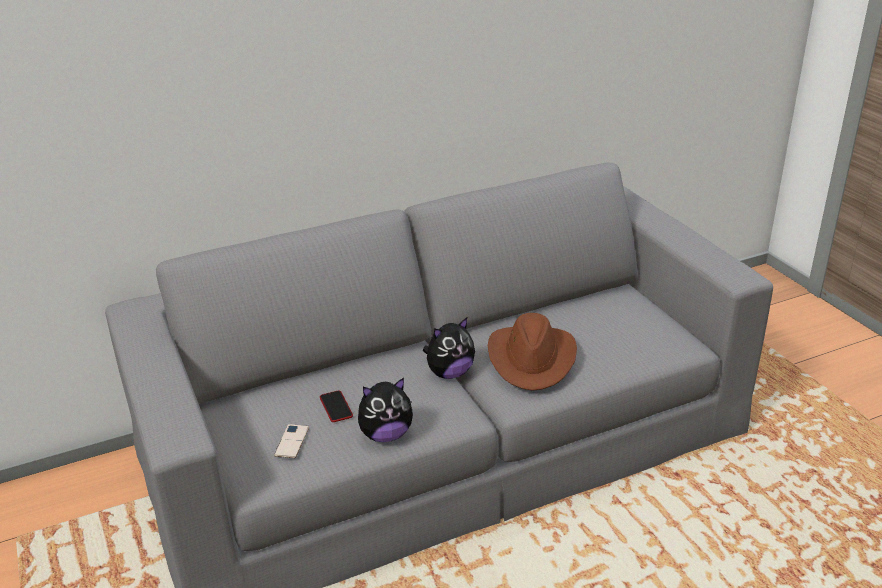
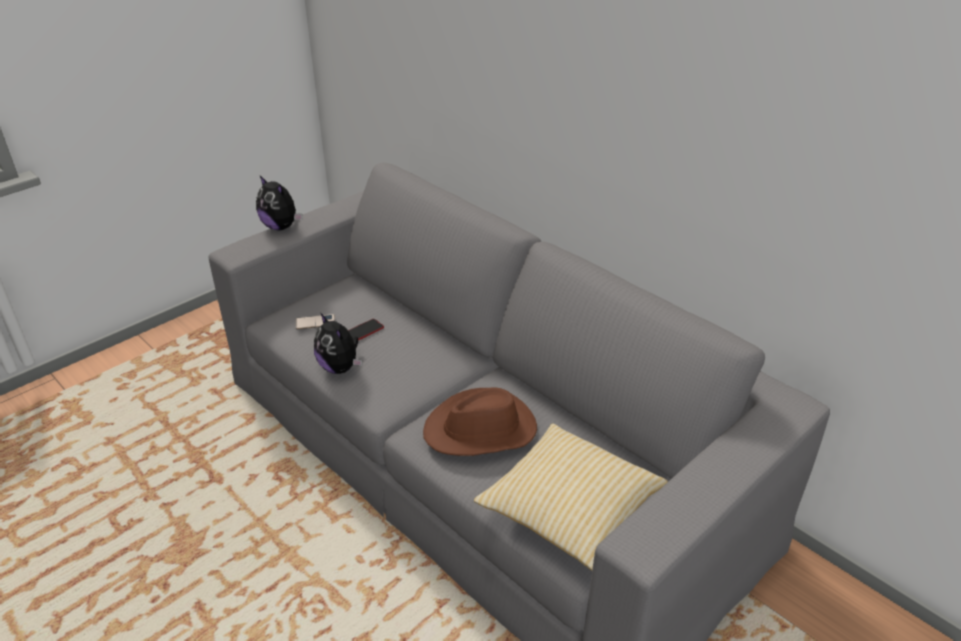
camera: 70 degrees right, 5 degrees up
plush toy [423,318,475,379] -> plush toy moved to [256,176,303,231]
none -> pillow [474,423,668,571]

